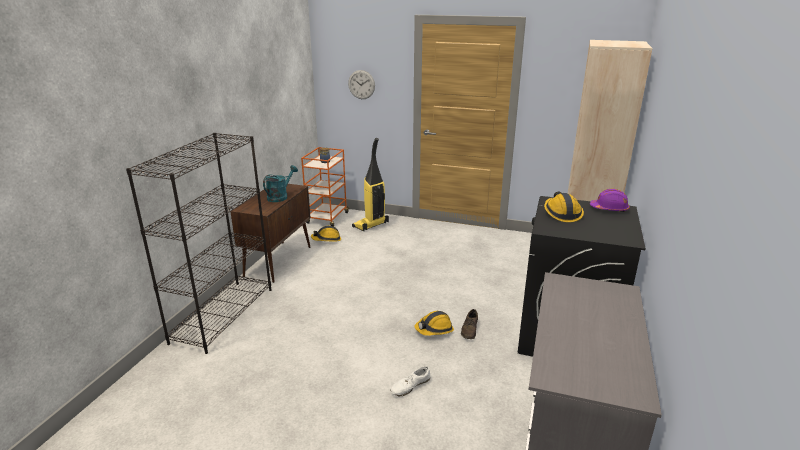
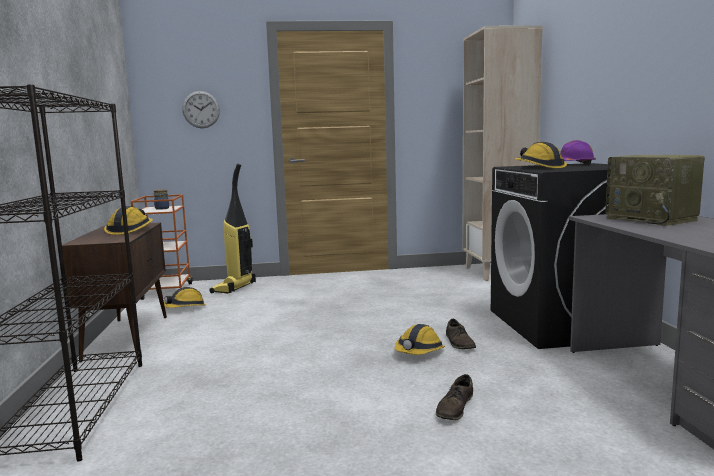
camera: 25 degrees left, 15 degrees down
turquoise watering can [263,165,298,202] -> hard hat [104,206,153,235]
white shoe [390,366,430,396] -> brown shoe [436,374,473,420]
none -> radio [605,155,705,226]

